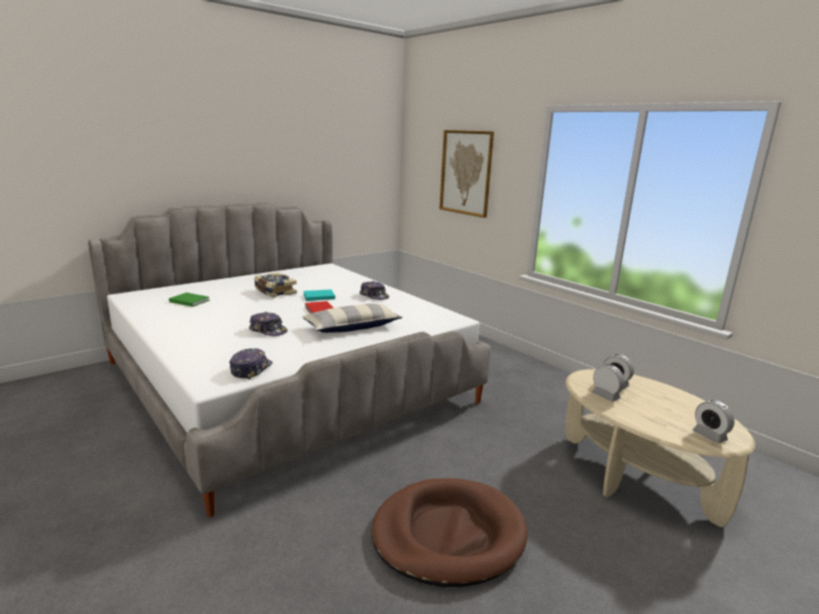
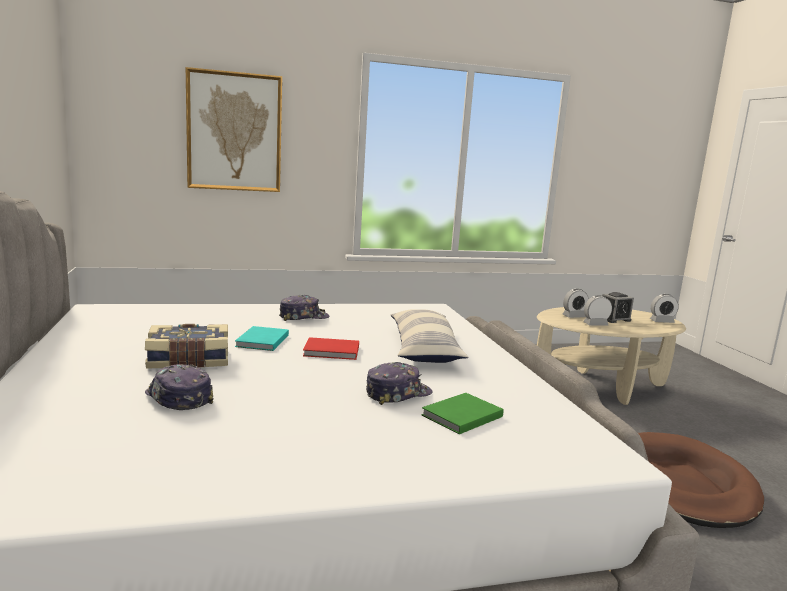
camera: 65 degrees left, 5 degrees down
green book [169,292,210,307] -> green book moved to [422,393,504,434]
cap [230,349,273,380] -> cap moved to [145,364,213,410]
none -> alarm clock [602,292,634,323]

